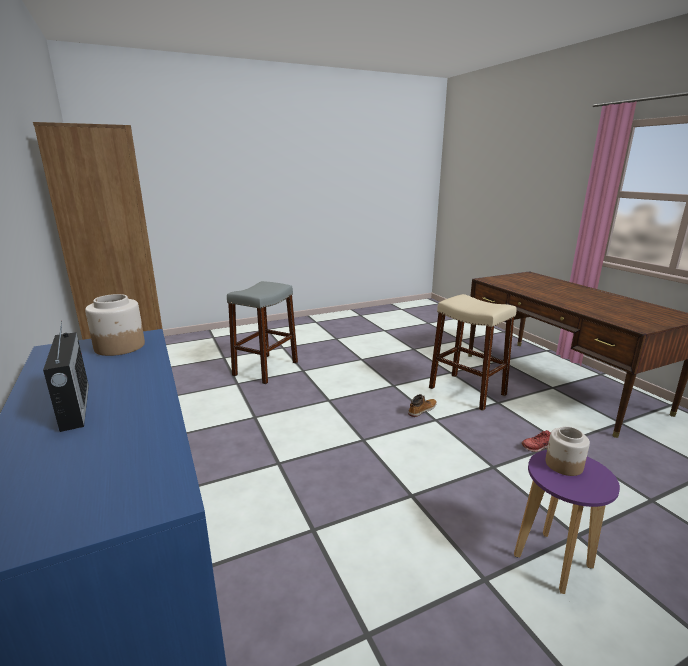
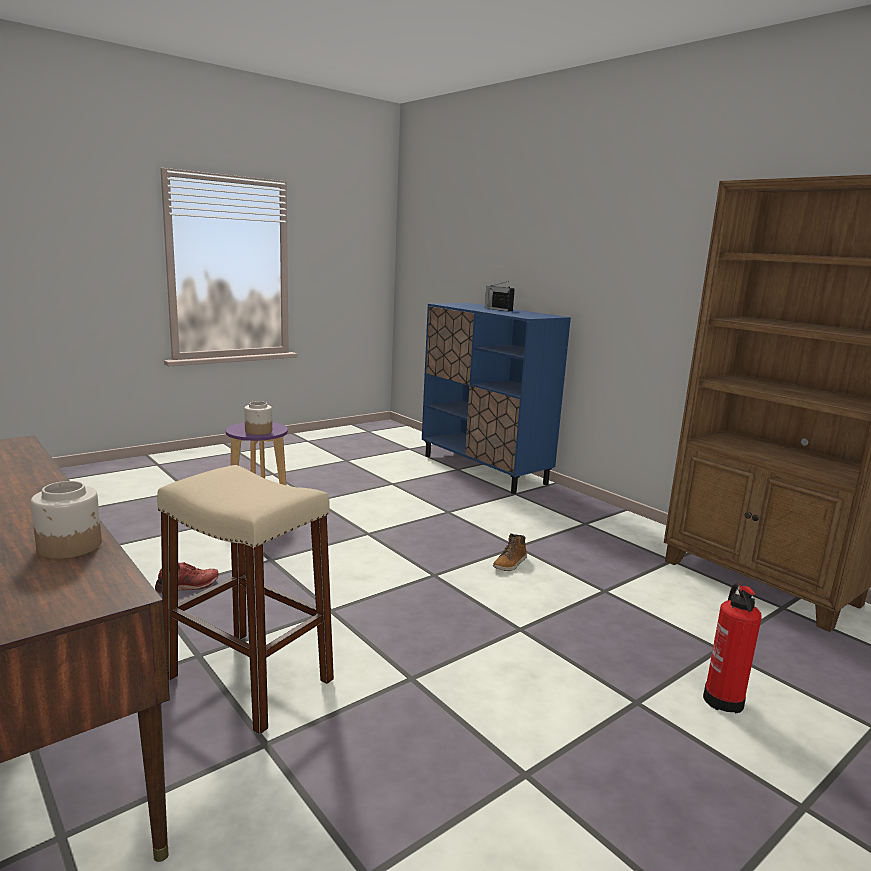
camera: 165 degrees right, 5 degrees down
jar [85,294,145,356] -> jar moved to [31,481,102,559]
grey stool [227,281,298,384] -> fire extinguisher [703,582,761,713]
boot [408,394,437,417] -> boot moved to [493,533,527,571]

